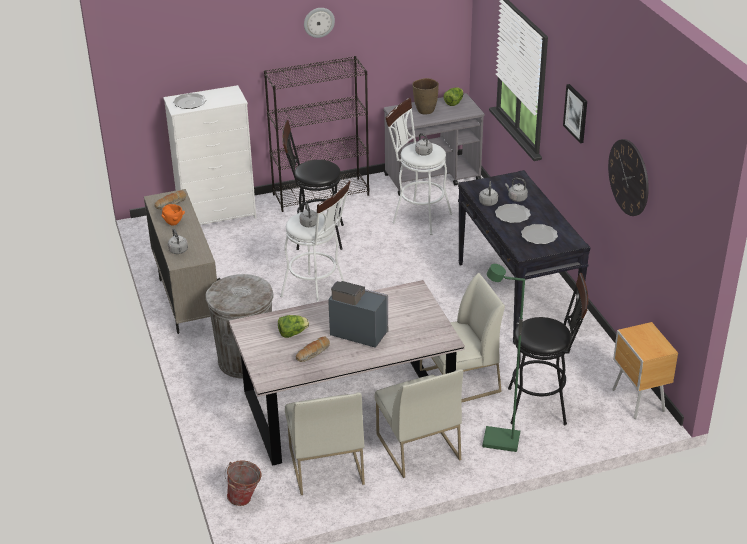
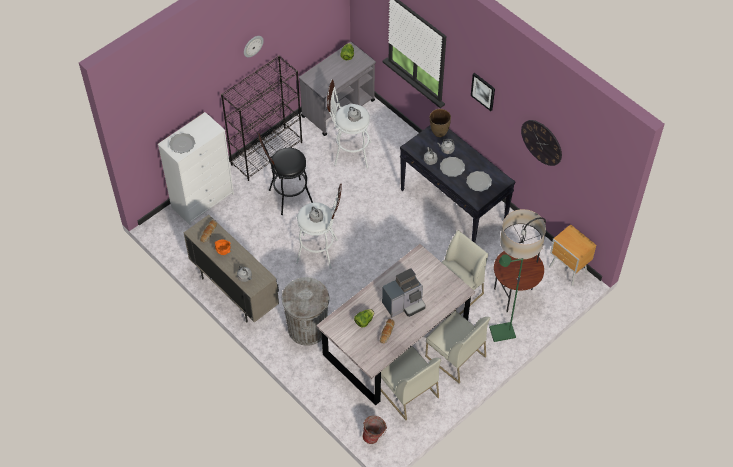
camera: 25 degrees left, 20 degrees up
coffee machine [328,281,388,348] -> coffee machine turned 150 degrees clockwise [382,268,426,317]
brown vase [412,78,439,114] -> brown vase moved to [430,109,451,137]
black stool [508,273,588,425] -> floor lamp [494,209,546,312]

